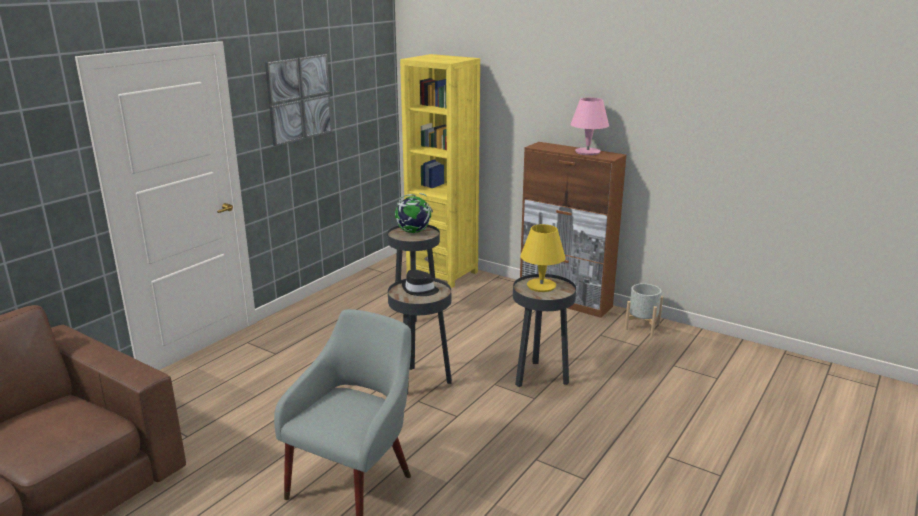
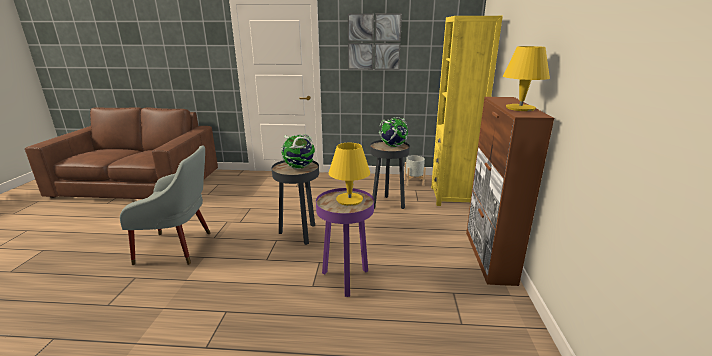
camera: 60 degrees right, 0 degrees up
black hat [402,270,439,296] -> globe [281,134,315,169]
black side table [513,274,576,387] -> purple side table [316,188,374,297]
pink table lamp [570,98,609,155] -> yellow table lamp [503,46,550,111]
grey planter [625,283,663,336] -> grey planter moved to [404,156,426,186]

